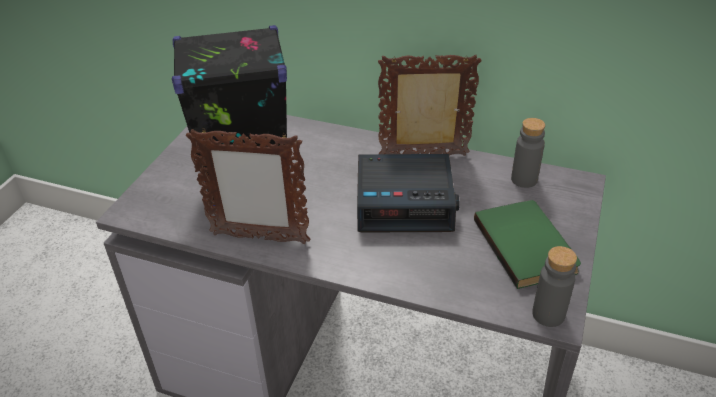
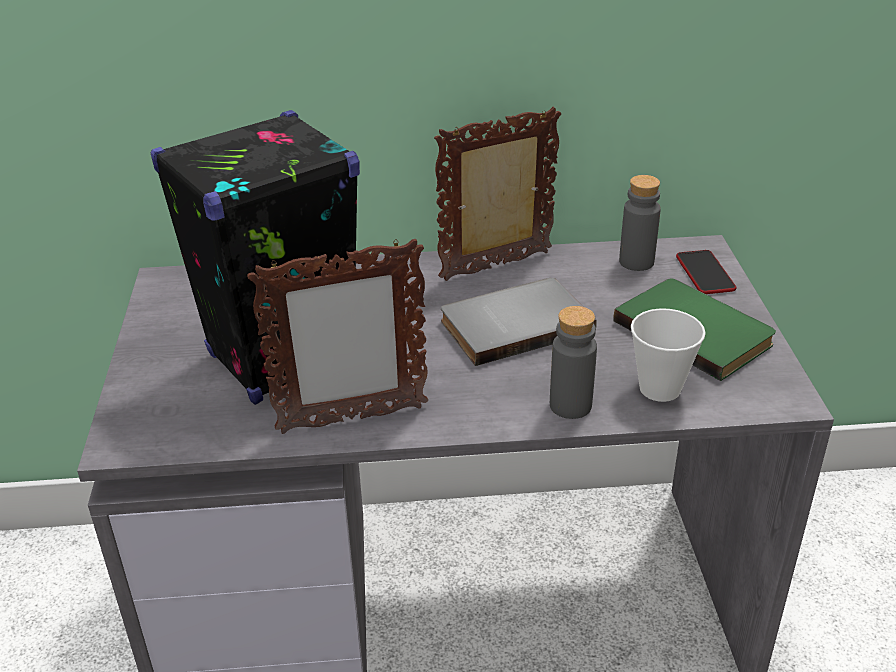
camera: 25 degrees left, 5 degrees down
alarm clock [357,154,459,233] -> grey book [441,278,596,366]
grey bottle [532,246,577,327] -> grey bottle moved to [550,306,597,419]
none -> cup [631,308,706,402]
none -> phone [676,250,736,294]

